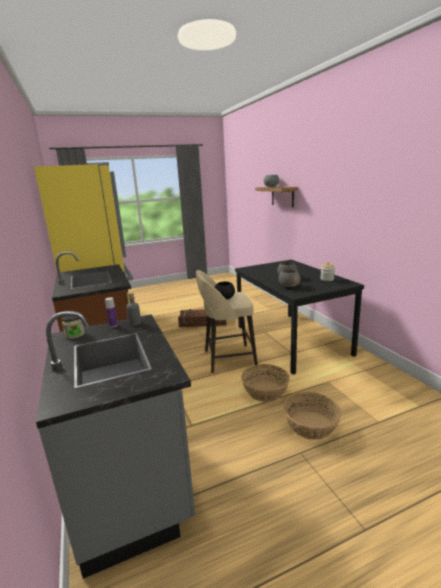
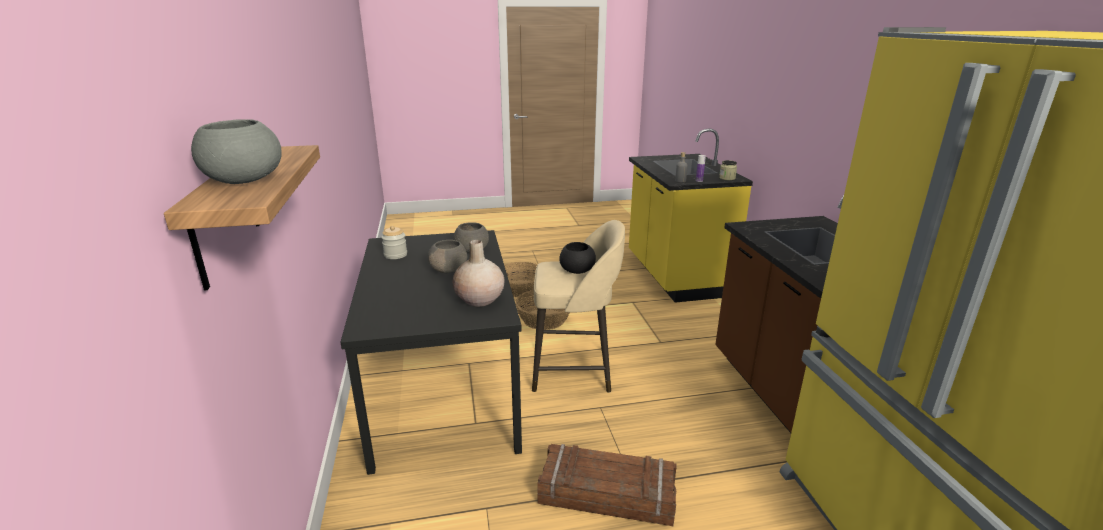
camera: 170 degrees left, 5 degrees up
grey counter [36,311,195,579] -> yellow counter [629,128,753,303]
none -> beige vase [452,240,504,307]

